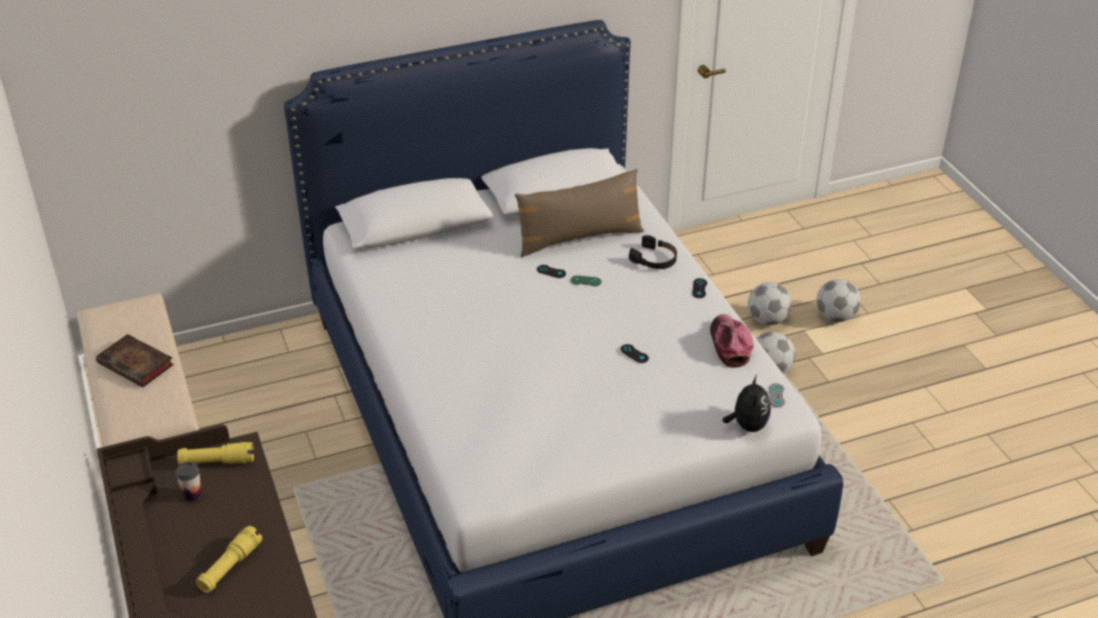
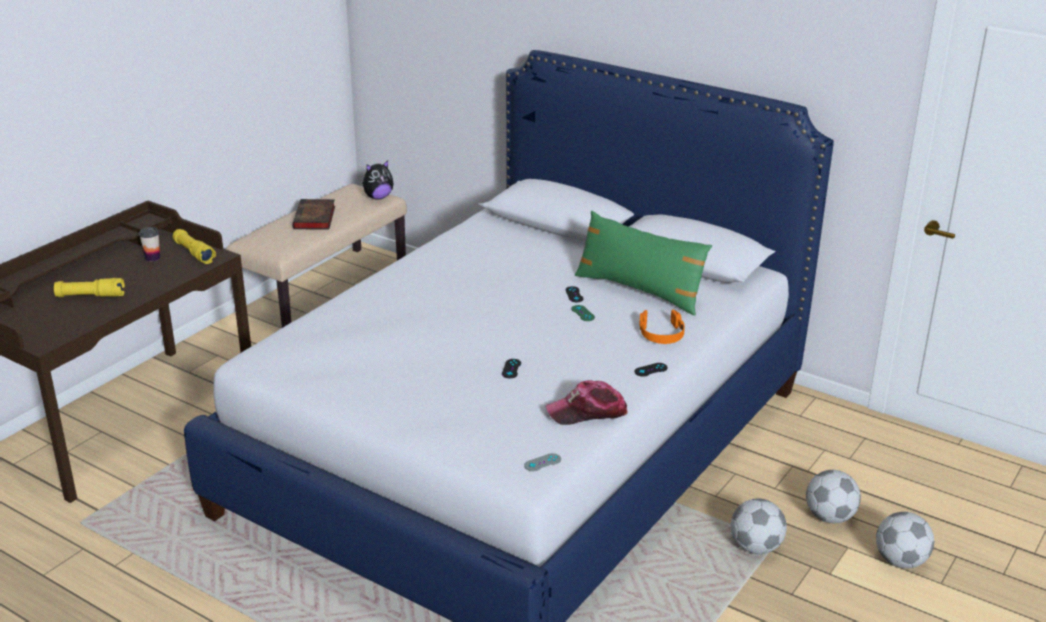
camera: 55 degrees right, 10 degrees down
brown pillow [515,169,644,257] -> green pillow [575,211,712,315]
black headphones [629,235,677,269] -> orange headphones [639,309,685,344]
cap [710,314,754,368] -> cap turned 150 degrees counterclockwise [545,380,627,425]
plush toy [722,375,771,432] -> plush toy moved to [363,160,394,200]

